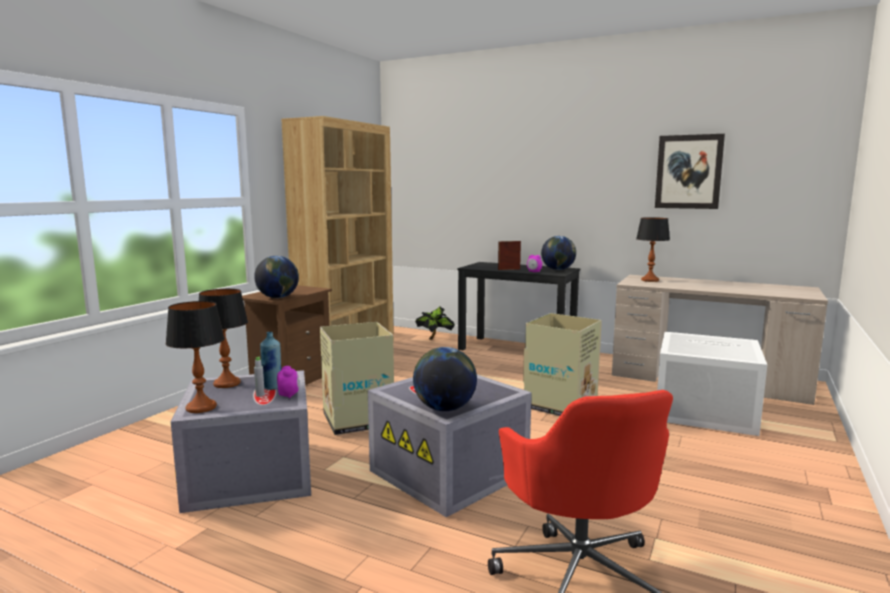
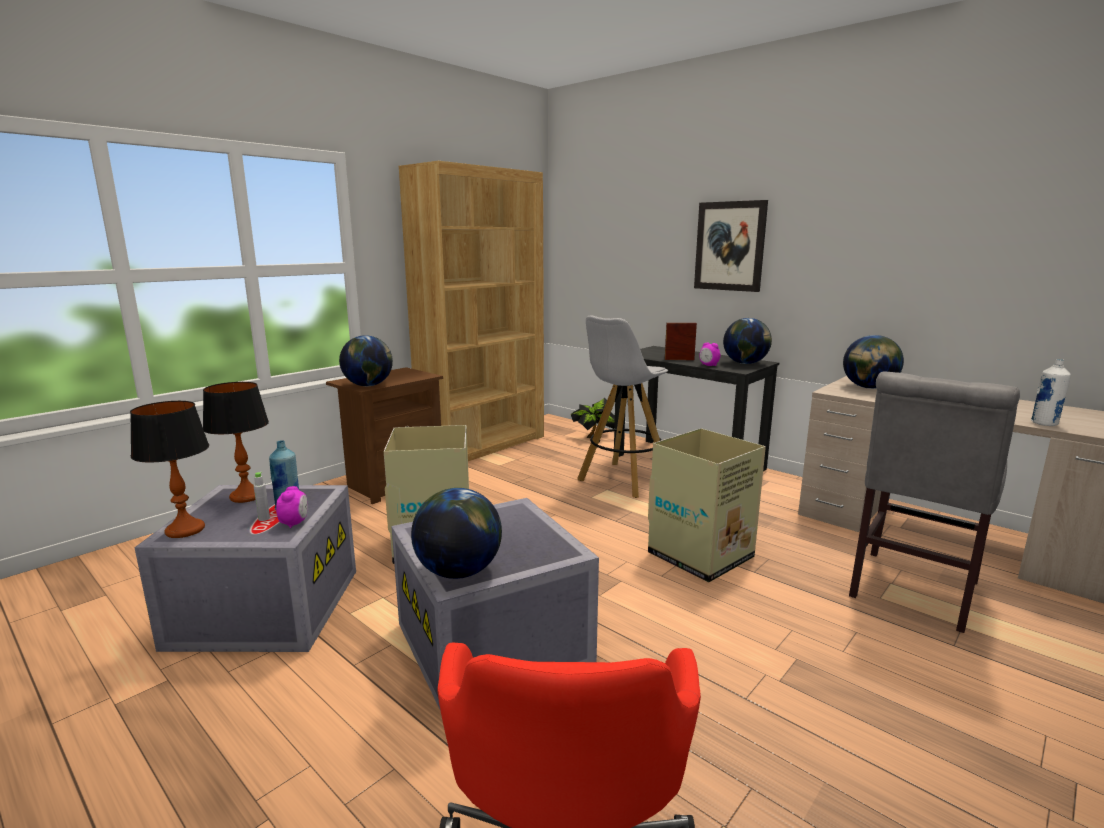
camera: 15 degrees right, 5 degrees up
table lamp [636,217,670,282] -> globe [843,335,904,389]
picture [655,134,725,209] -> picture moved to [694,200,768,292]
white storage box [657,332,767,436] -> grey chair [849,371,1020,633]
none -> white stool [577,315,668,498]
none -> white bottle [1031,359,1071,426]

